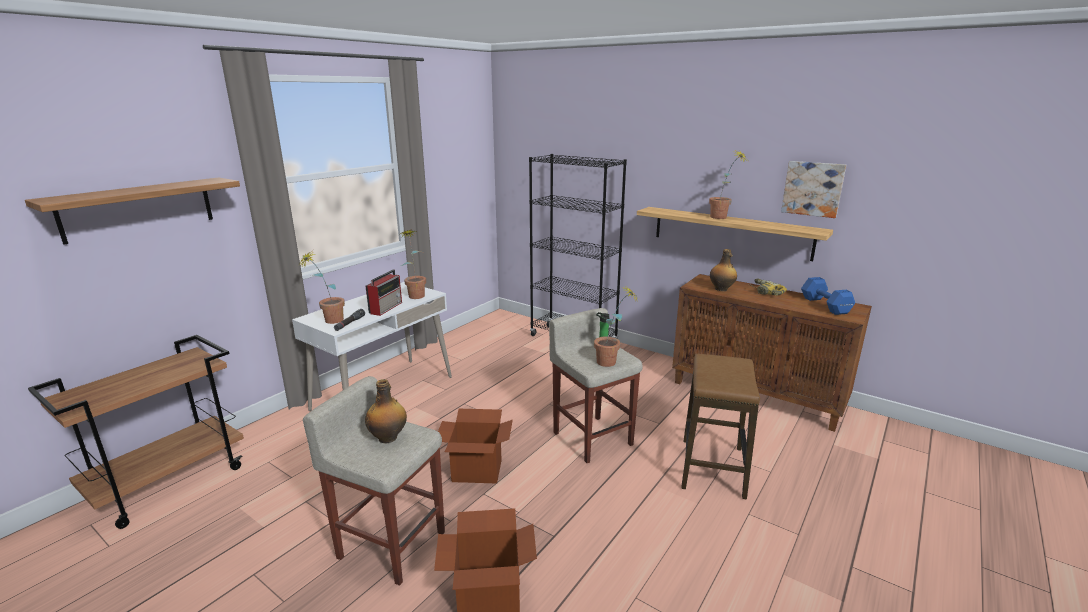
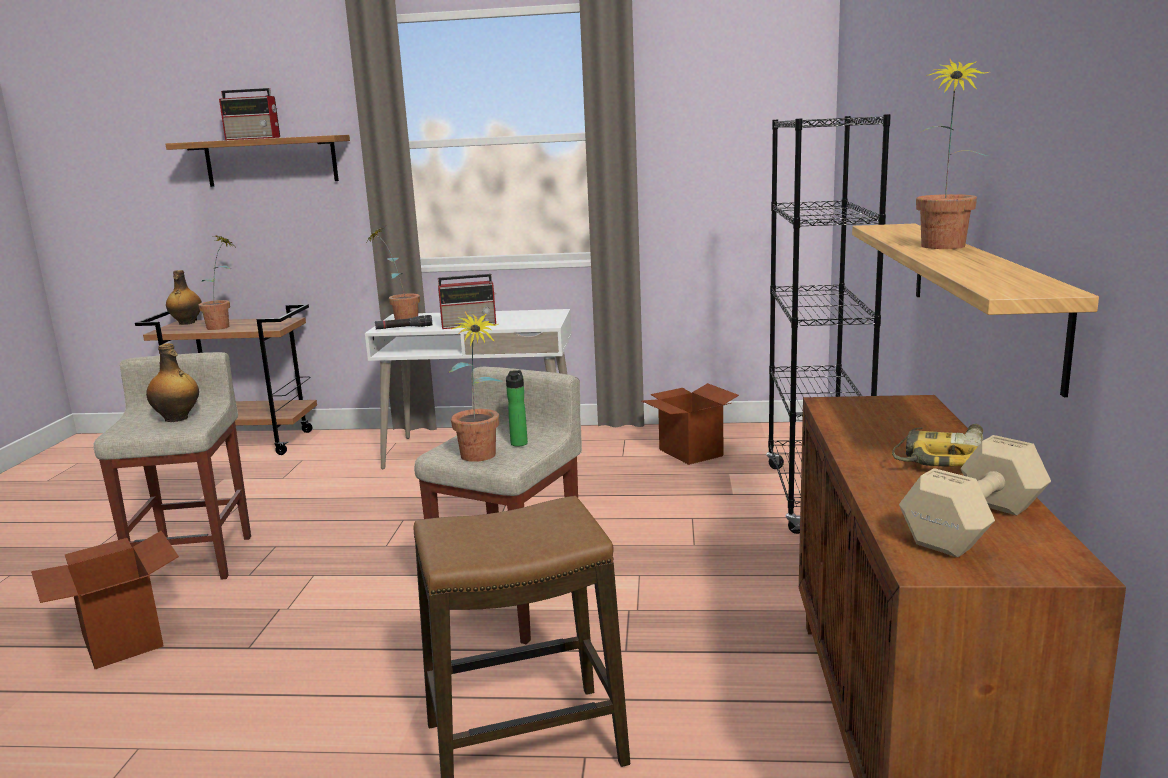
camera: 60 degrees right, 5 degrees down
potted plant [401,230,426,299] -> potted plant moved to [198,234,233,330]
cardboard box [438,409,513,484] -> cardboard box moved to [642,383,739,465]
bottle [710,249,737,291] -> bottle moved to [166,270,202,325]
picture [781,161,846,218] -> none
blue dumbbell [801,277,855,315] -> beige dumbbell [899,435,1051,557]
none -> radio [219,88,280,140]

